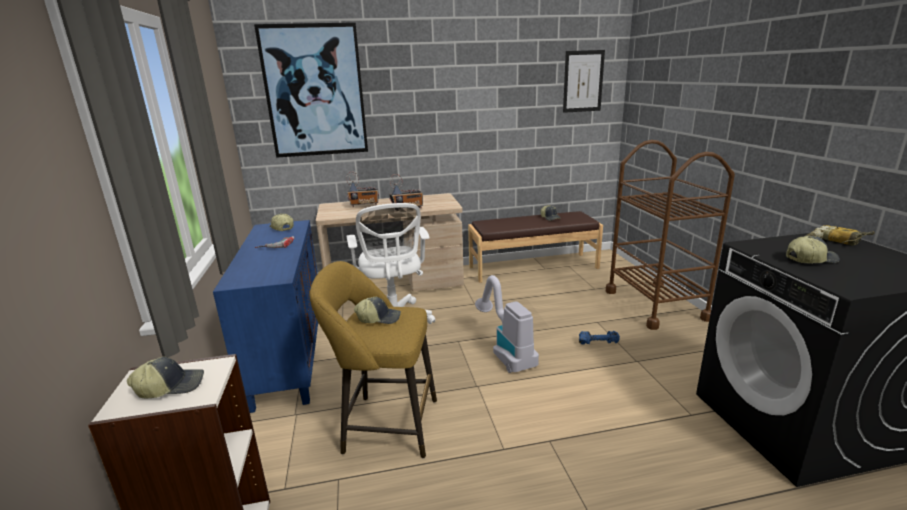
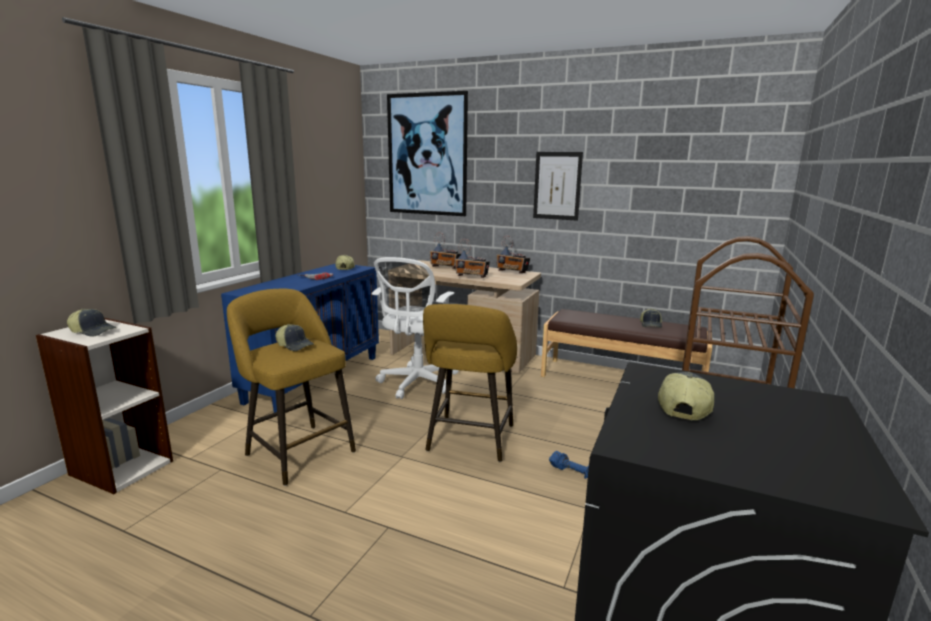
camera: 35 degrees right, 5 degrees down
vacuum cleaner [475,275,539,373] -> yellow stool [423,304,517,462]
picture [563,50,605,113] -> picture moved to [533,152,583,221]
cap [786,236,840,263] -> cap turned 90 degrees counterclockwise [658,372,714,420]
power drill [806,225,875,246] -> none
none -> radio [496,236,530,273]

